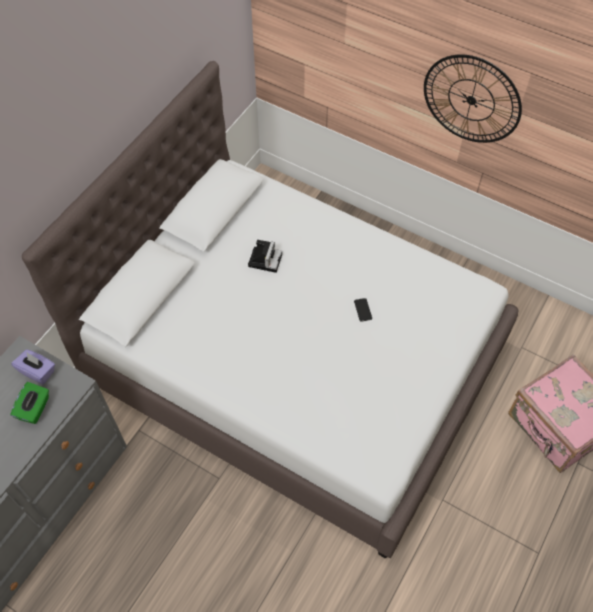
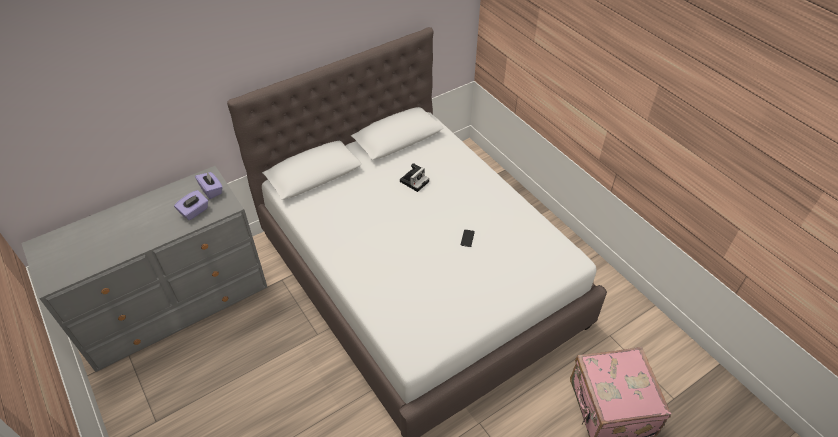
camera: 25 degrees right, 10 degrees down
green tissue box [11,382,49,424] -> purple tissue box [174,190,208,220]
wall clock [424,54,522,143] -> none

